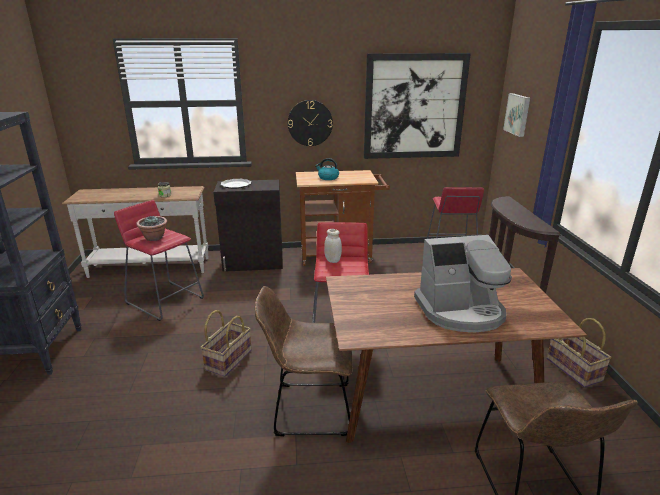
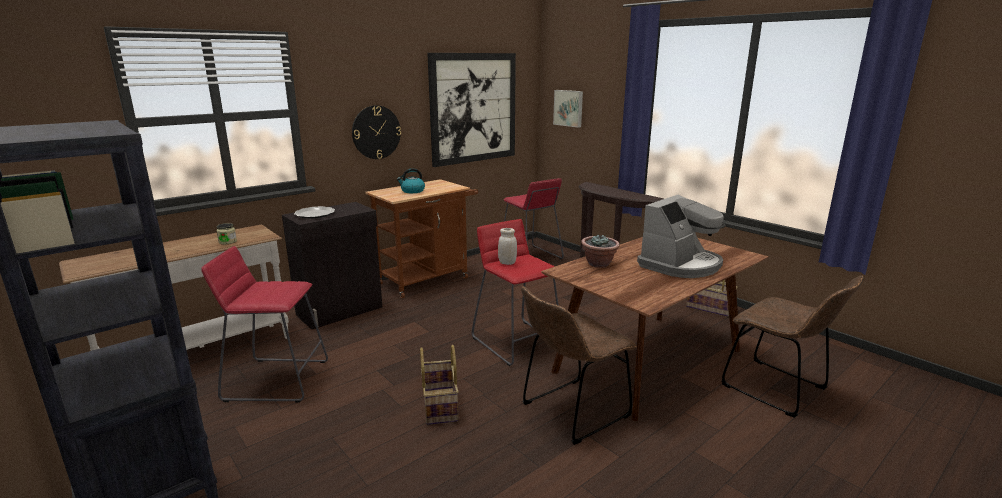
camera: 35 degrees left, 5 degrees down
potted plant [136,216,167,241] -> potted plant moved to [581,235,620,268]

